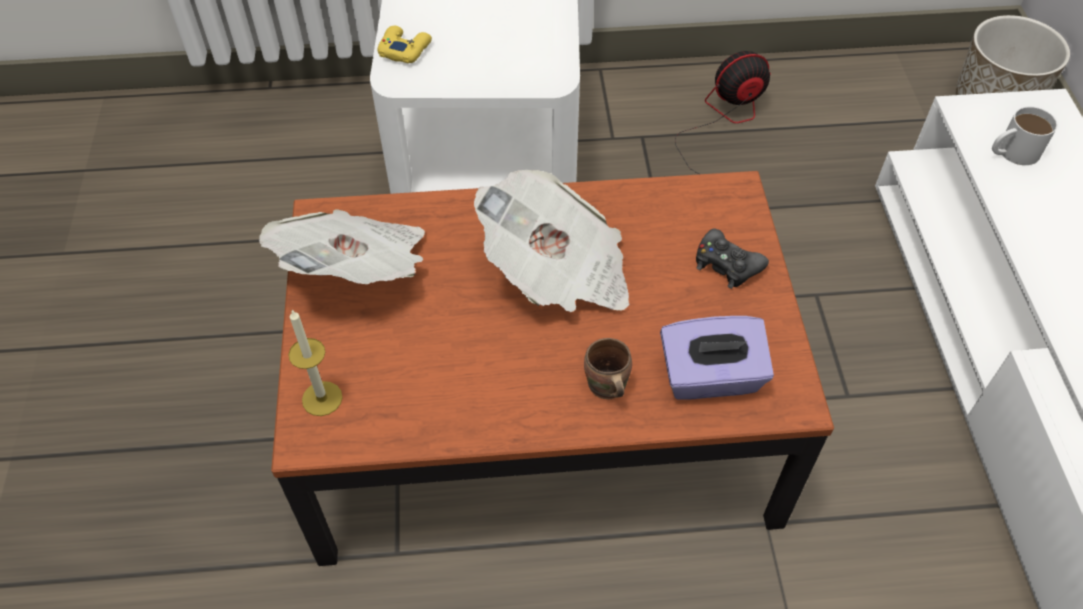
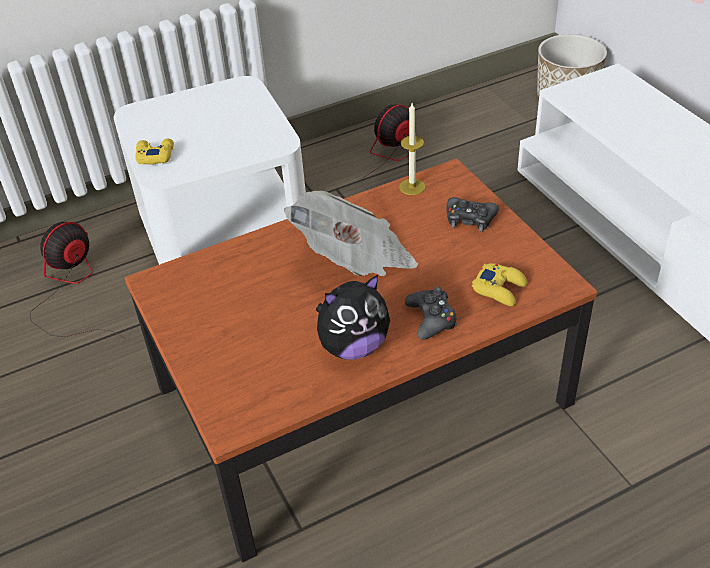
camera: 20 degrees left, 10 degrees down
newspaper [259,209,425,284] -> none
candle [288,310,343,416] -> candle moved to [399,103,425,195]
brown mug [584,338,632,399] -> black game controller [405,287,457,340]
purple tissue box [660,316,774,400] -> yellow game controller [472,263,527,306]
white mug [992,107,1057,165] -> none
none -> fan [30,222,126,339]
none -> plush toy [316,274,390,360]

